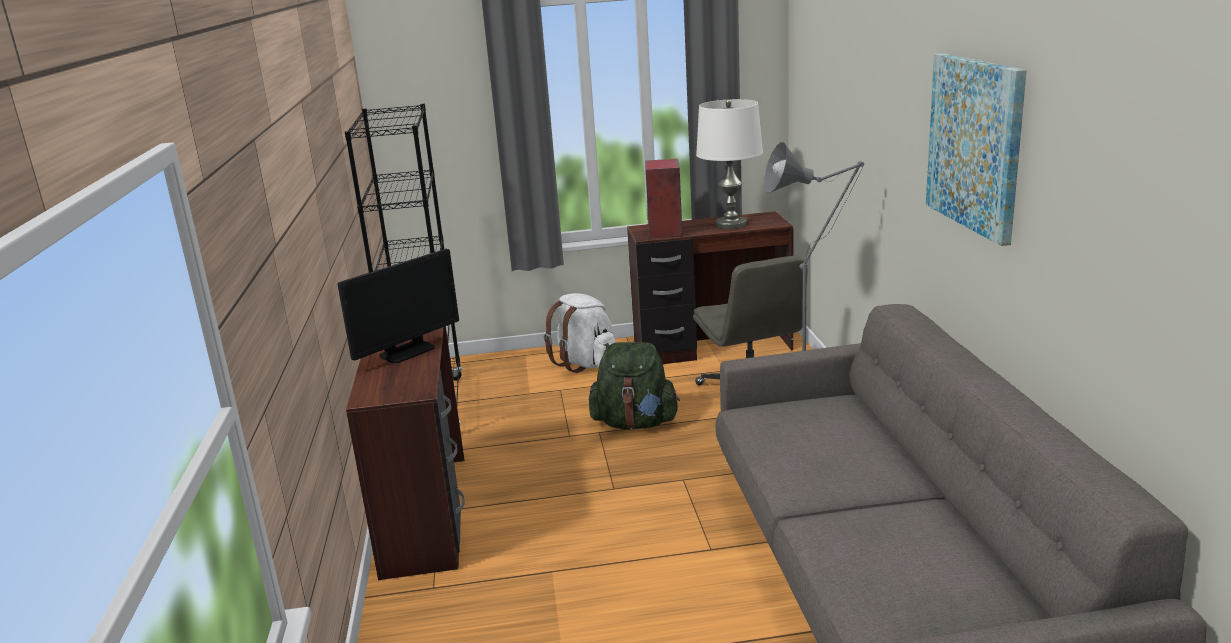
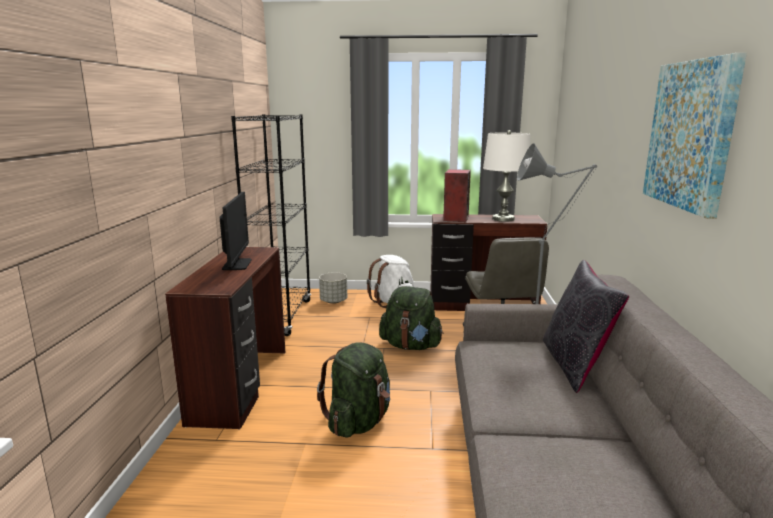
camera: 10 degrees right, 5 degrees down
monitor [337,249,459,363] -> monitor turned 60 degrees counterclockwise [220,192,251,270]
none -> green backpack [317,342,390,438]
none -> grey planter [319,272,347,304]
none -> black pillow [543,260,629,393]

